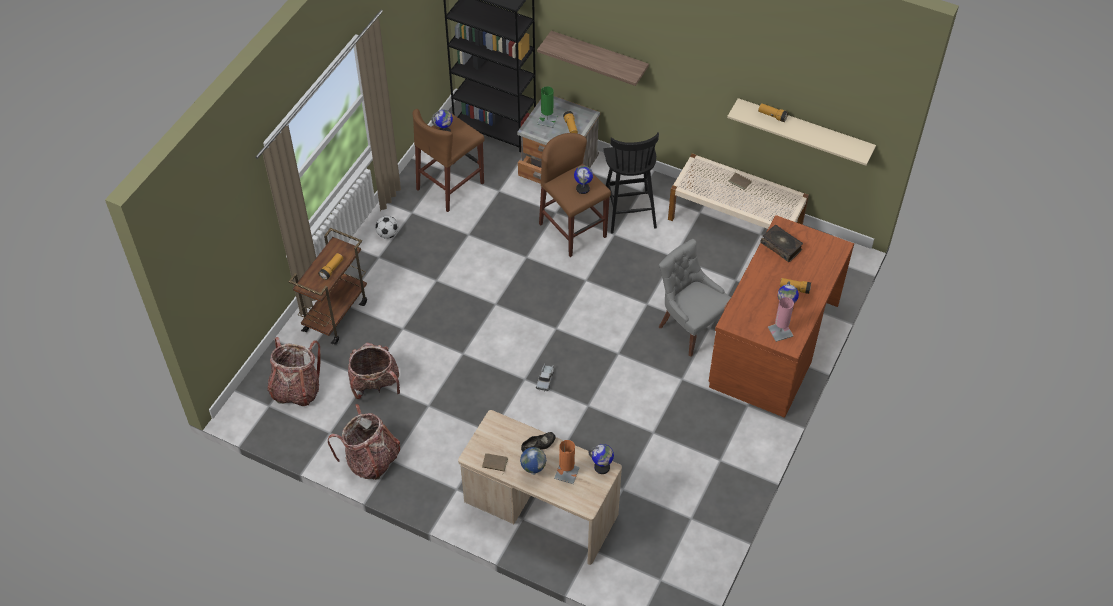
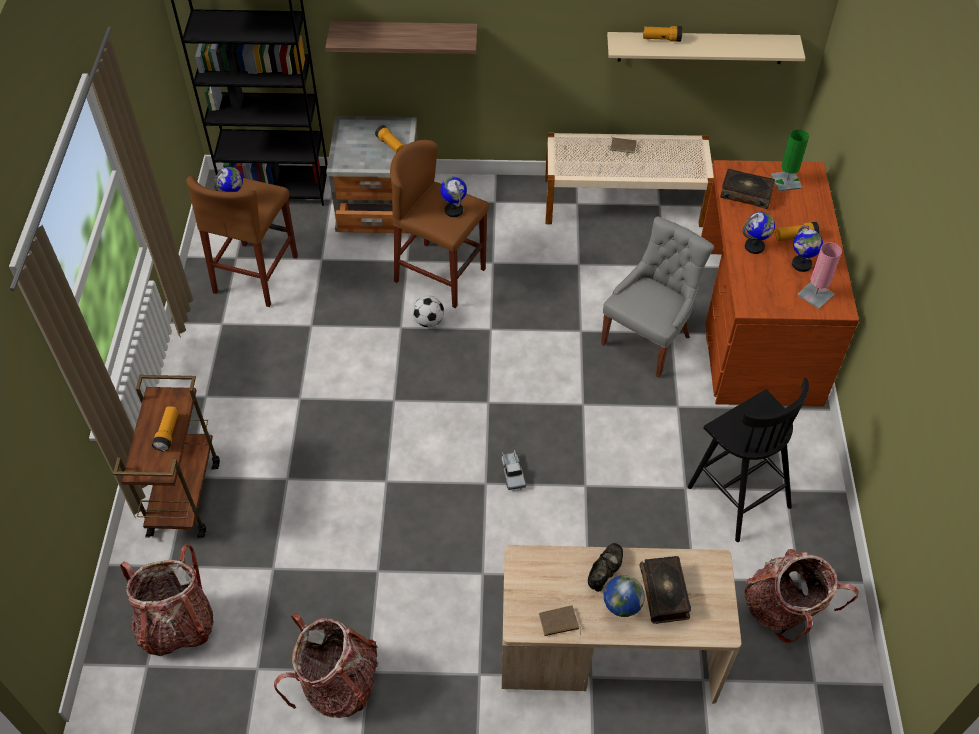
camera: 25 degrees left, 0 degrees up
backpack [348,342,400,399] -> backpack moved to [744,549,859,643]
football [376,216,399,239] -> football moved to [412,296,444,327]
green table lamp [537,86,558,128] -> green table lamp moved to [771,129,809,191]
orange table lamp [554,440,580,484] -> book [639,556,691,624]
globe [588,444,614,474] -> globe moved to [742,212,775,254]
black stool [603,133,659,234] -> black stool moved to [688,377,809,542]
grey chair [659,239,731,357] -> grey chair turned 105 degrees clockwise [601,216,714,378]

